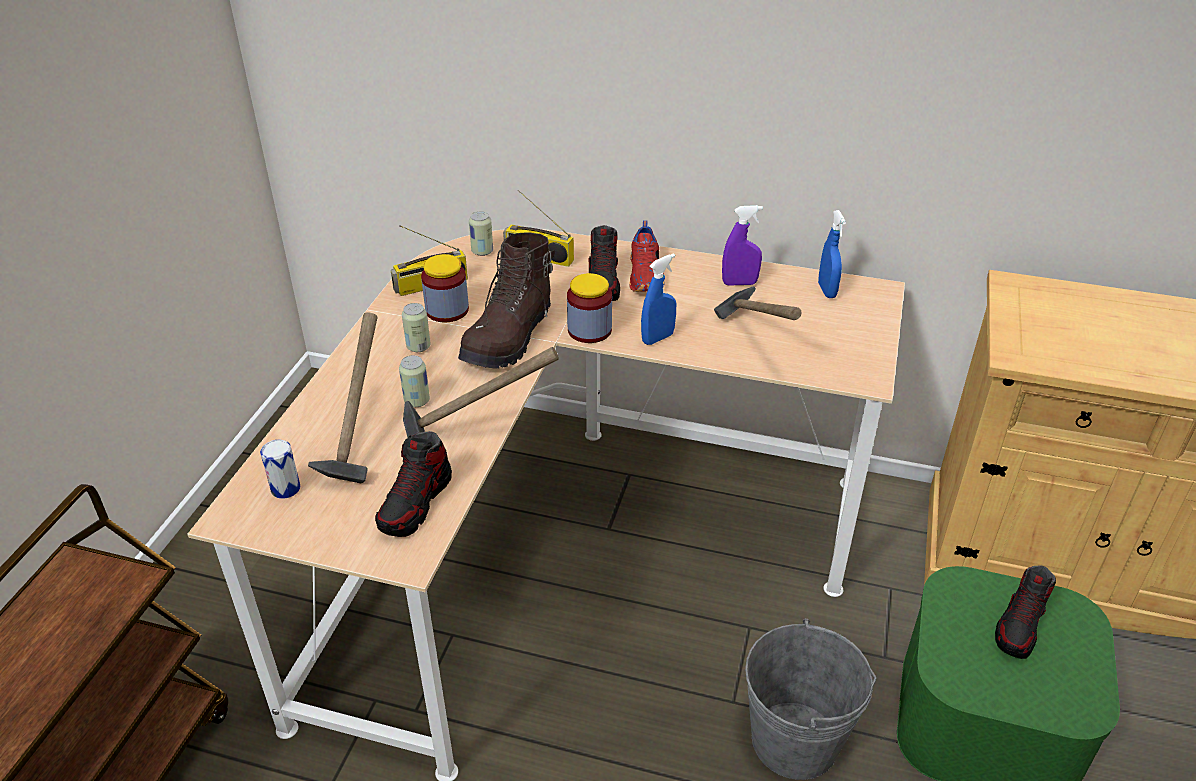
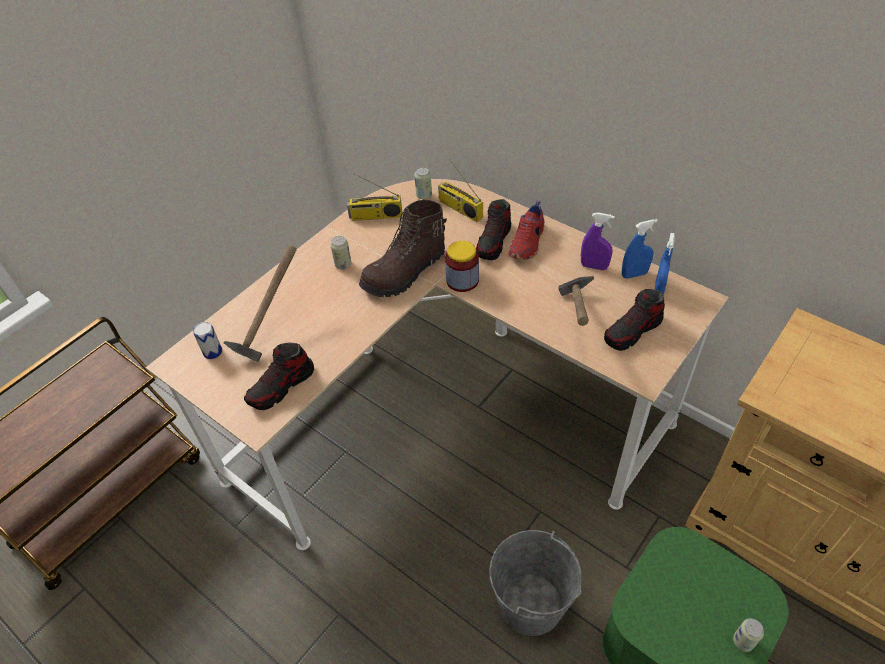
camera: 25 degrees right, 10 degrees up
can [399,355,430,407] -> can moved to [733,619,764,652]
hammer [403,347,559,437] -> none
jar [421,254,469,322] -> none
blue spray bottle [641,253,676,345] -> blue spray bottle moved to [622,219,658,279]
shoe [995,565,1056,659] -> shoe moved to [604,289,665,351]

